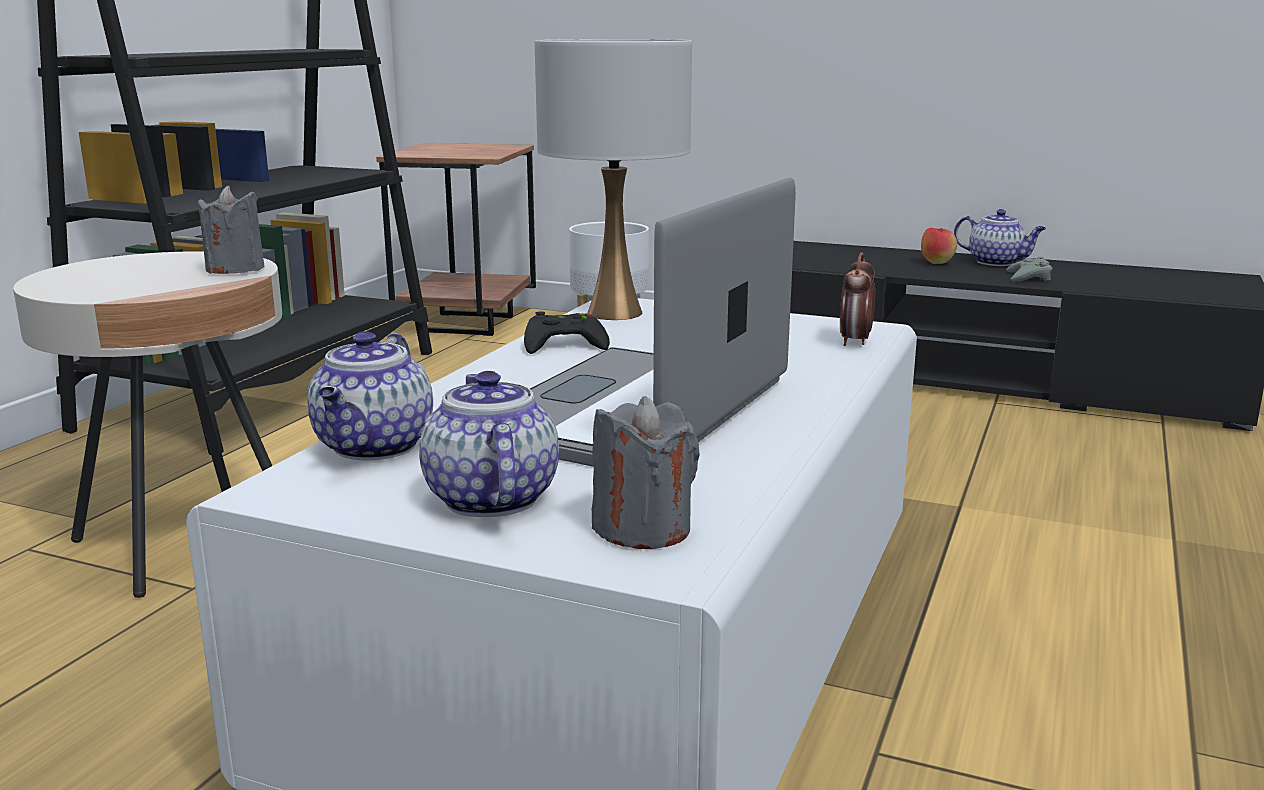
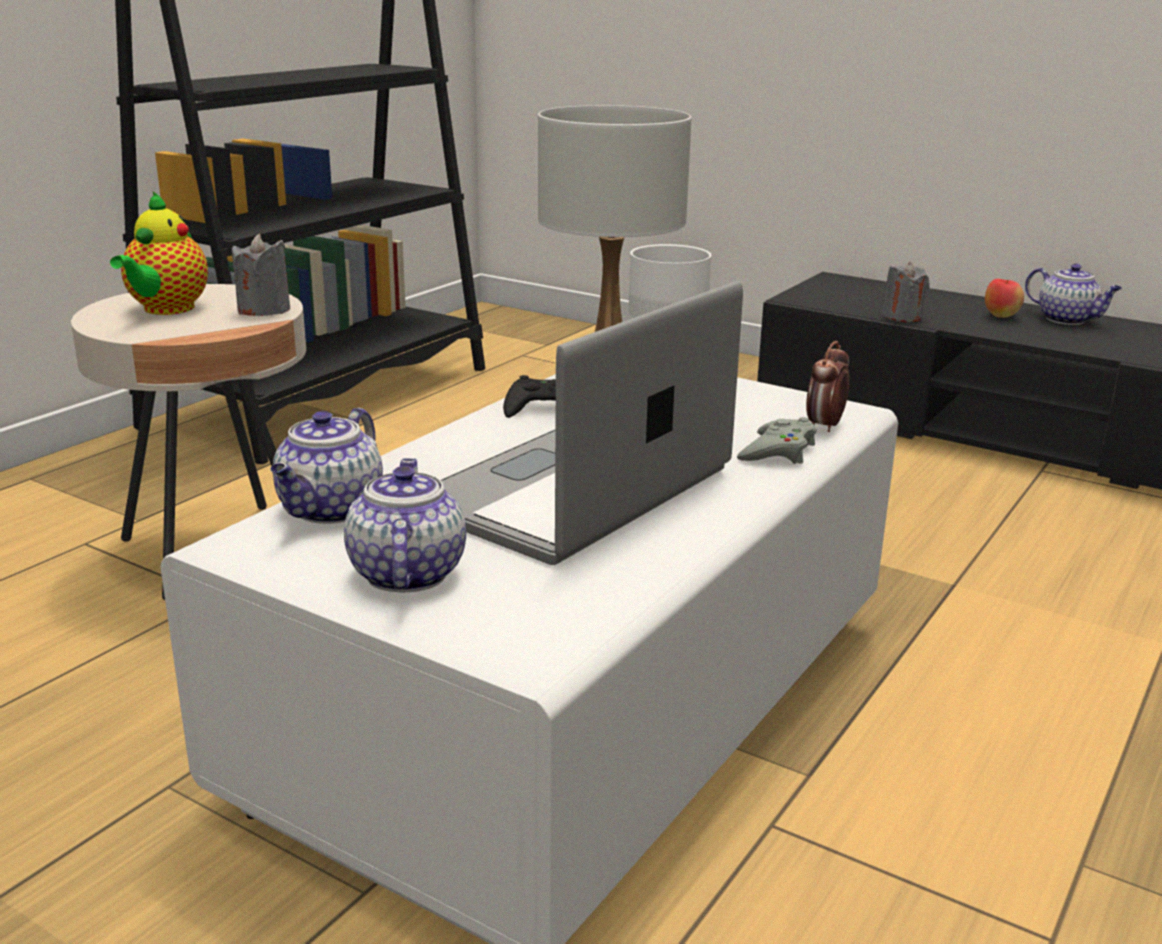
camera: 10 degrees right, 5 degrees up
brown side table [376,143,536,336] -> none
grey candle [592,396,700,549] -> grey candle moved to [882,262,929,322]
grey game controller [1006,257,1052,282] -> grey game controller moved to [737,417,817,464]
none -> teapot [110,191,208,315]

